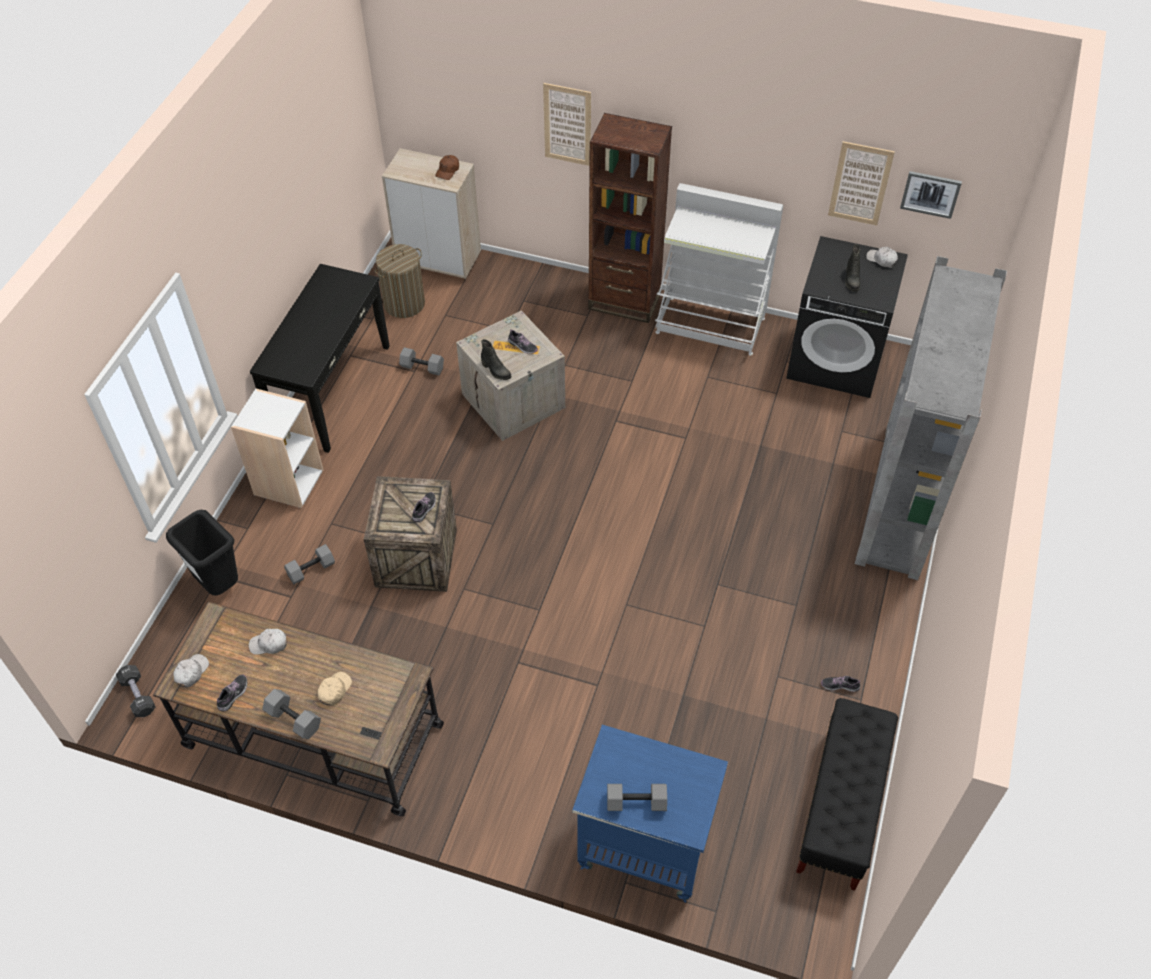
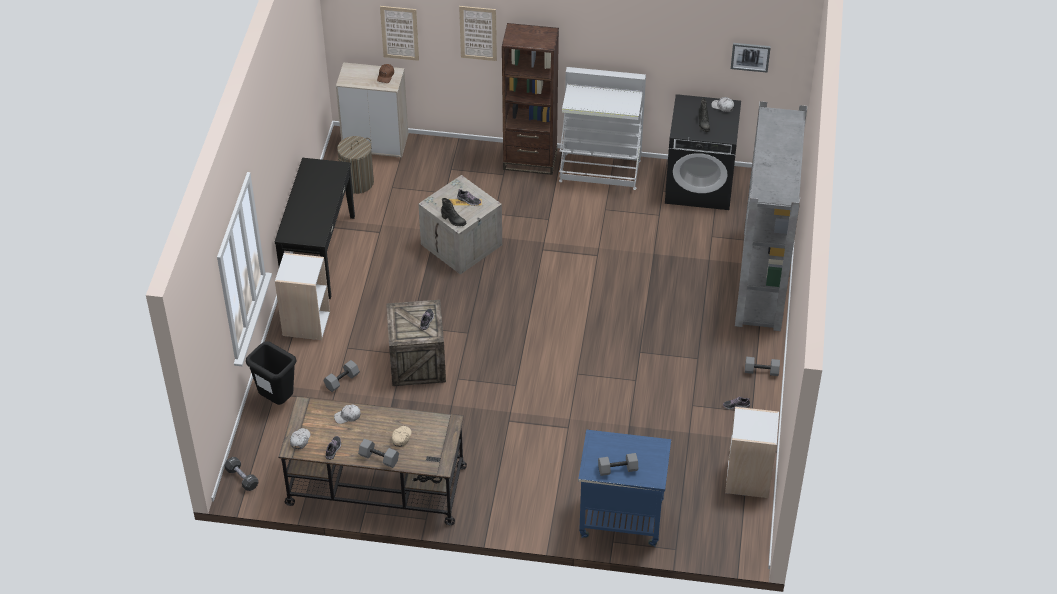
camera: 10 degrees left, 5 degrees down
grey dumbbell [399,347,444,375] -> grey dumbbell moved to [745,357,780,376]
black bench [796,698,898,890] -> bookcase [725,407,779,498]
picture [828,141,895,225] -> picture moved to [380,6,419,61]

